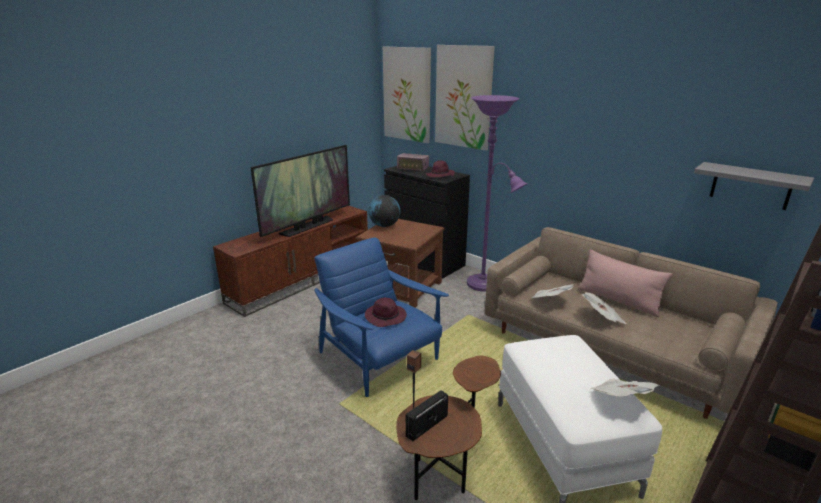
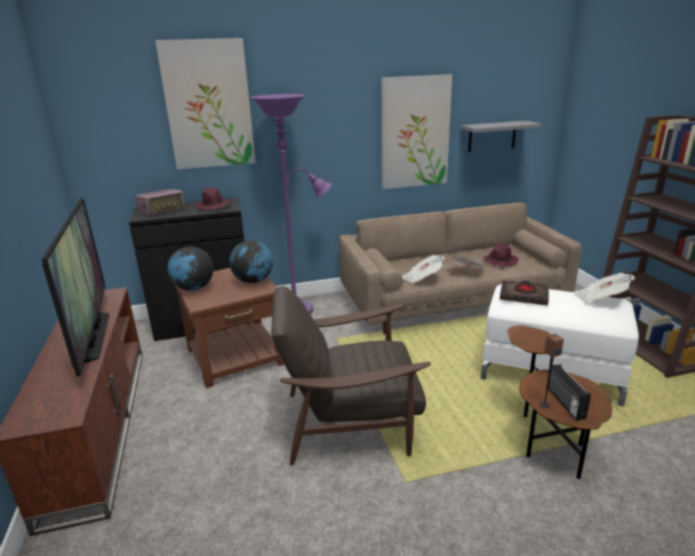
camera: 55 degrees left, 0 degrees up
blue armchair [314,238,449,397] -> brown armchair [271,286,431,466]
purple hat [365,298,407,327] -> purple hat moved to [483,244,519,266]
picture [383,47,431,143] -> picture moved to [381,74,452,189]
pink pillow [578,249,672,317] -> none
none -> globe [229,240,273,283]
none -> black book [500,280,549,305]

